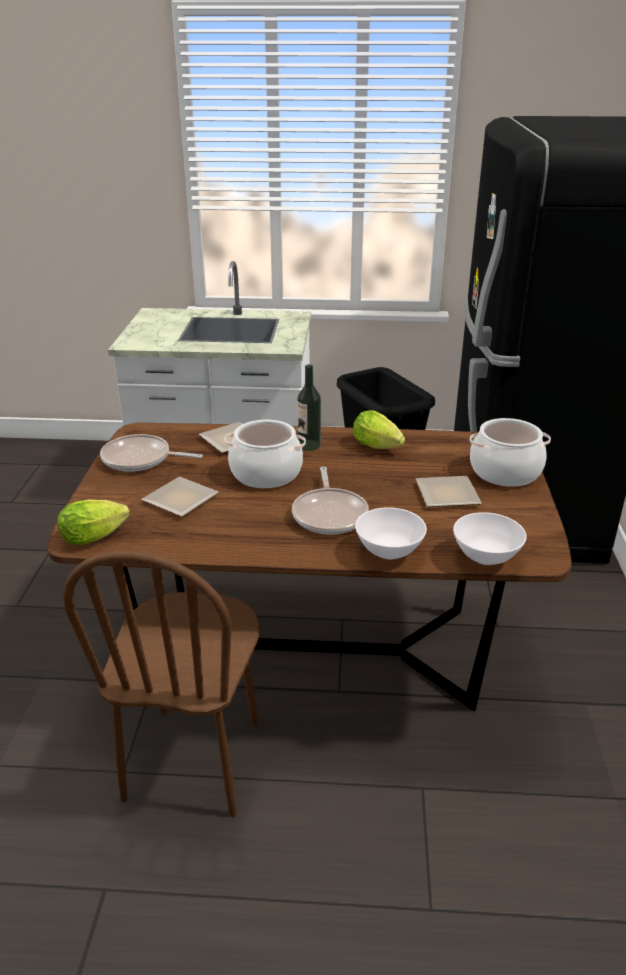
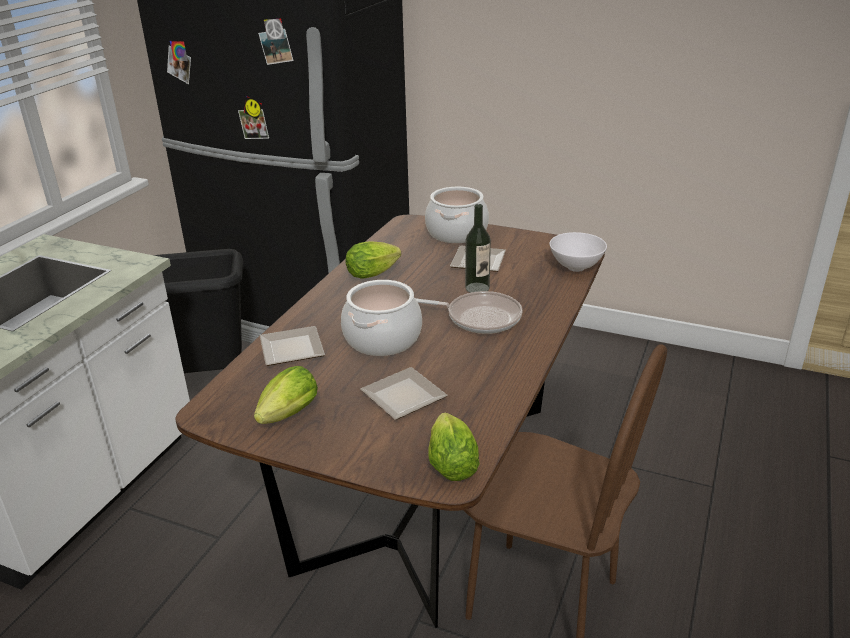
camera: 70 degrees left, 0 degrees up
frying pan [100,434,203,472] -> lettuce [254,366,318,424]
bottle [297,364,321,451] -> bottle moved to [465,204,491,293]
white bowl [355,507,427,560] -> none

